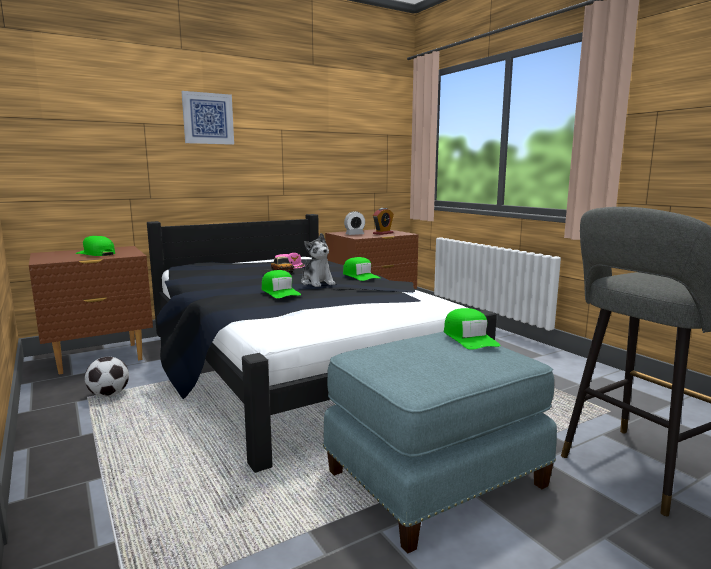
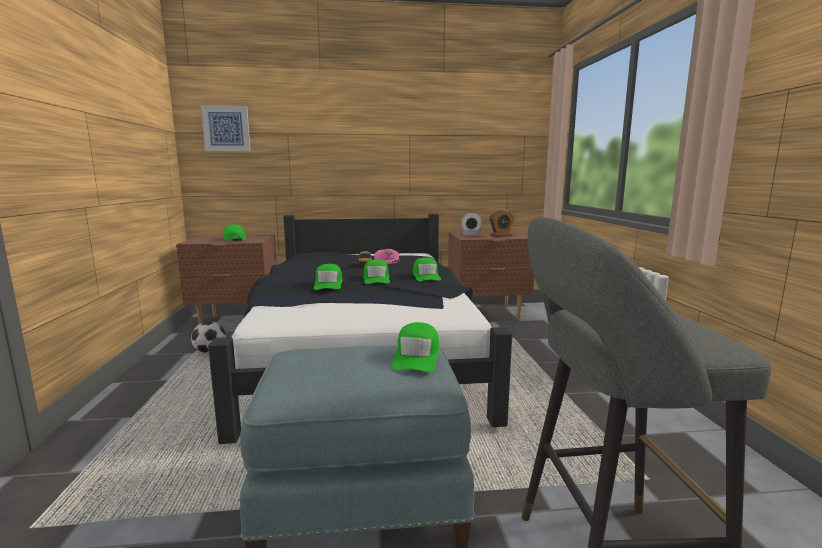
camera: 25 degrees right, 0 degrees up
picture [181,91,234,145] -> picture moved to [201,105,251,151]
plush toy [301,233,336,287] -> green cap [363,259,390,284]

